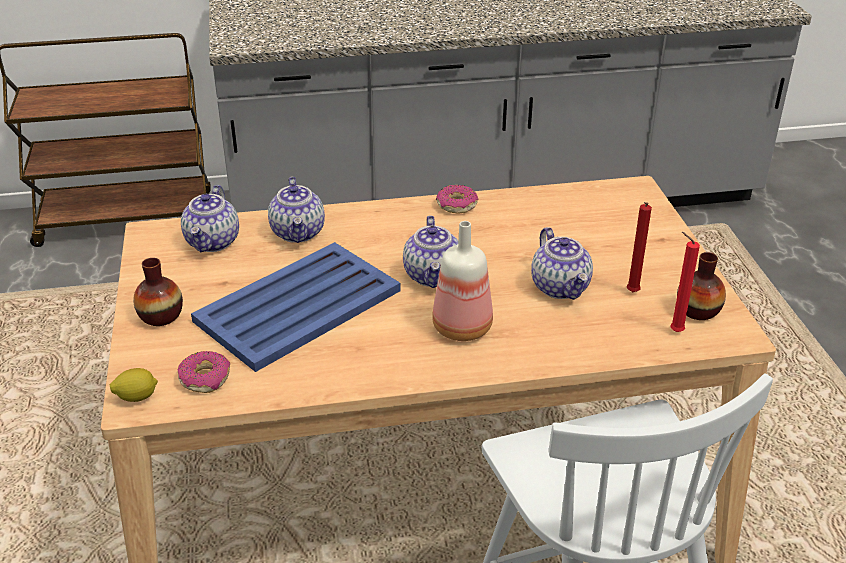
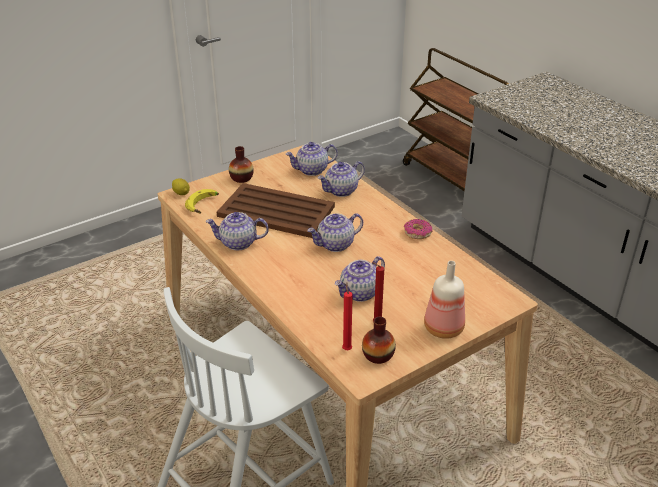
camera: 65 degrees right, 0 degrees up
donut [178,351,230,393] -> banana [185,189,219,213]
blue tray [191,242,401,372] -> brown tray [217,183,335,238]
bottle [432,221,493,341] -> bottle moved to [424,261,465,339]
none -> teapot [206,212,269,250]

